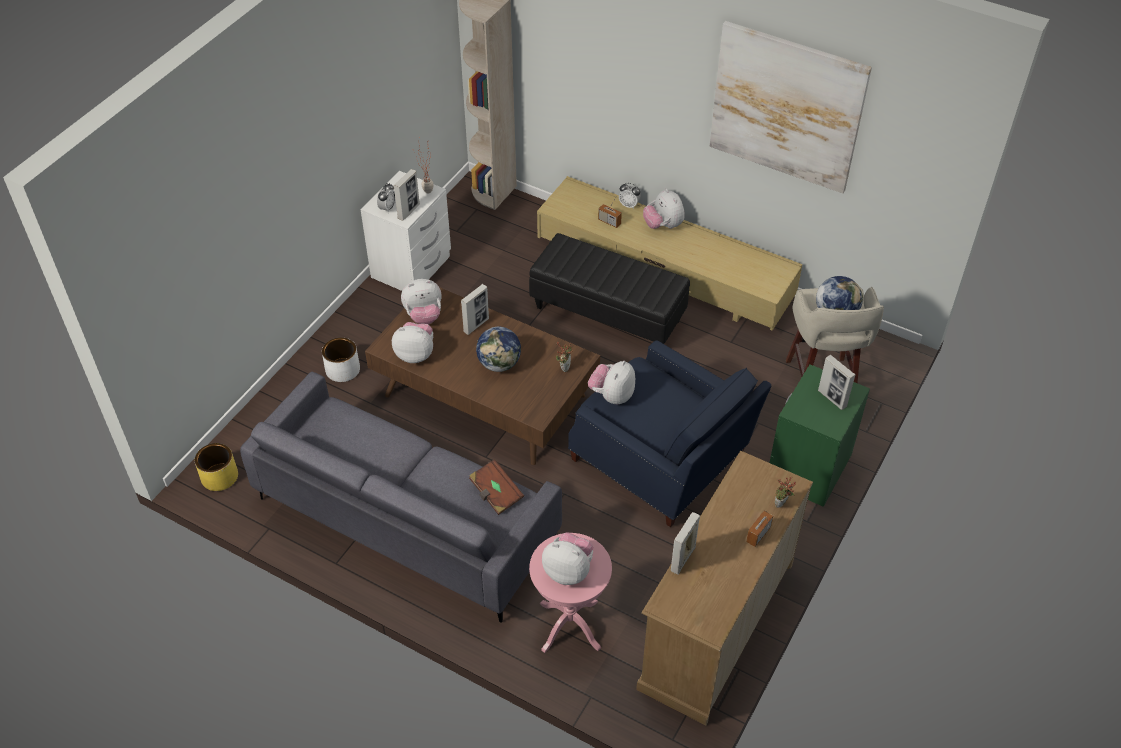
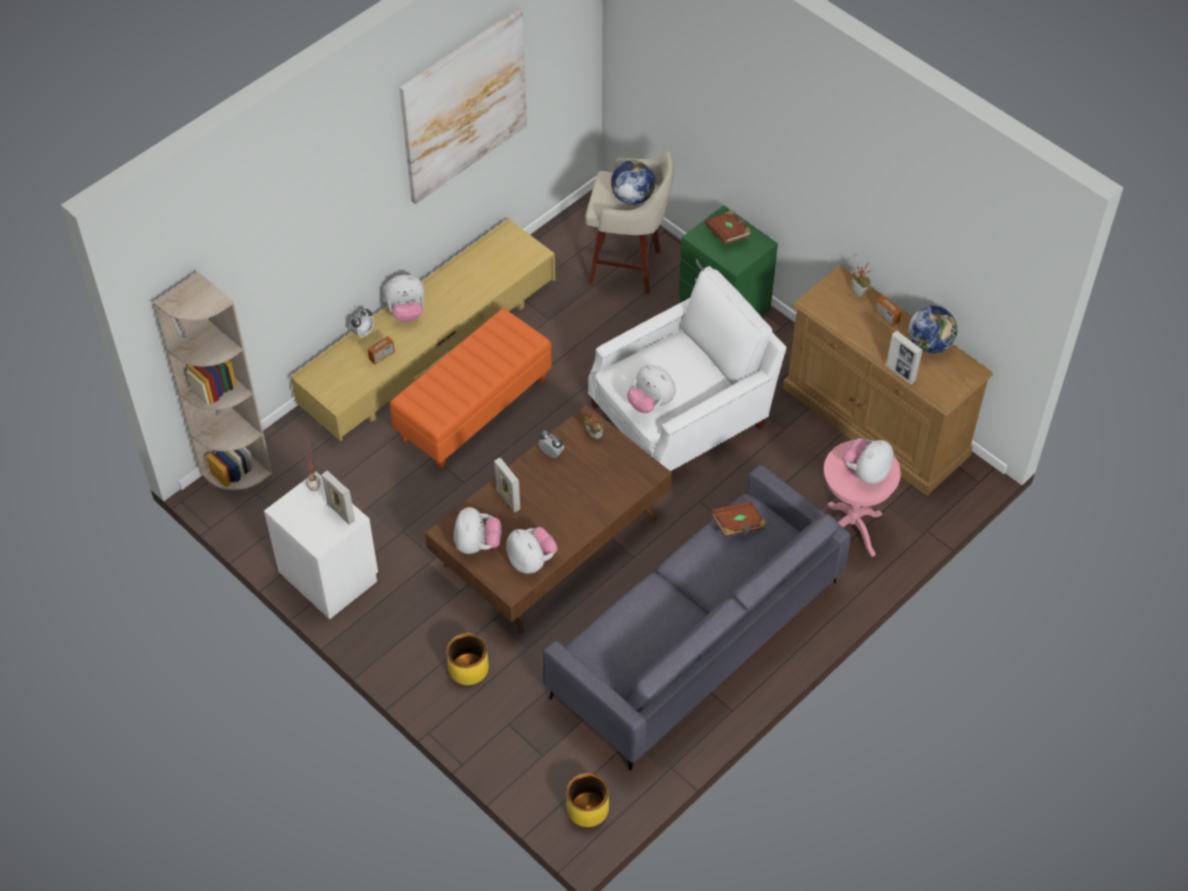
camera: 75 degrees left, 5 degrees up
white planter [322,337,360,382] -> yellow planter [447,634,489,685]
alarm clock [377,183,396,213] -> alarm clock moved to [538,430,564,458]
plush toy [392,322,433,363] -> plush toy turned 120 degrees clockwise [506,527,558,574]
globe [476,327,521,372] -> globe moved to [909,306,957,354]
black ottoman [529,233,690,344] -> orange ottoman [389,308,552,469]
blue armchair [568,340,772,527] -> white armchair [588,266,787,471]
picture frame [818,355,855,410] -> brown book [705,211,751,244]

